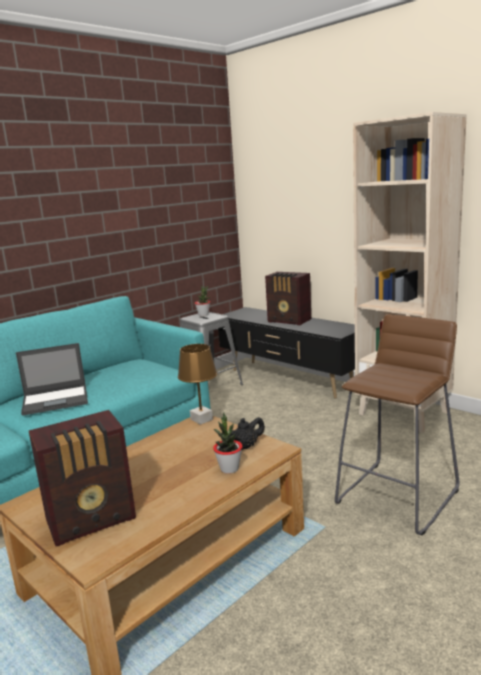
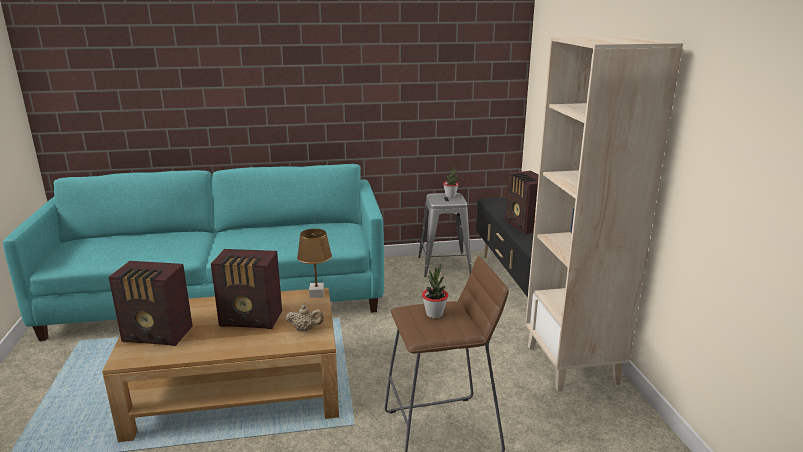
camera: 35 degrees right, 5 degrees up
laptop [16,343,88,416] -> none
potted plant [213,412,242,474] -> potted plant moved to [422,264,448,318]
black teapot [229,417,265,450] -> beige teapot [286,305,324,331]
none -> radio [211,249,282,329]

